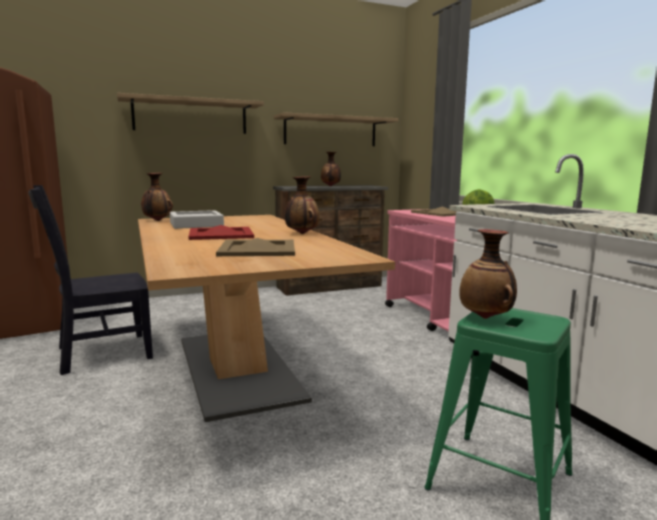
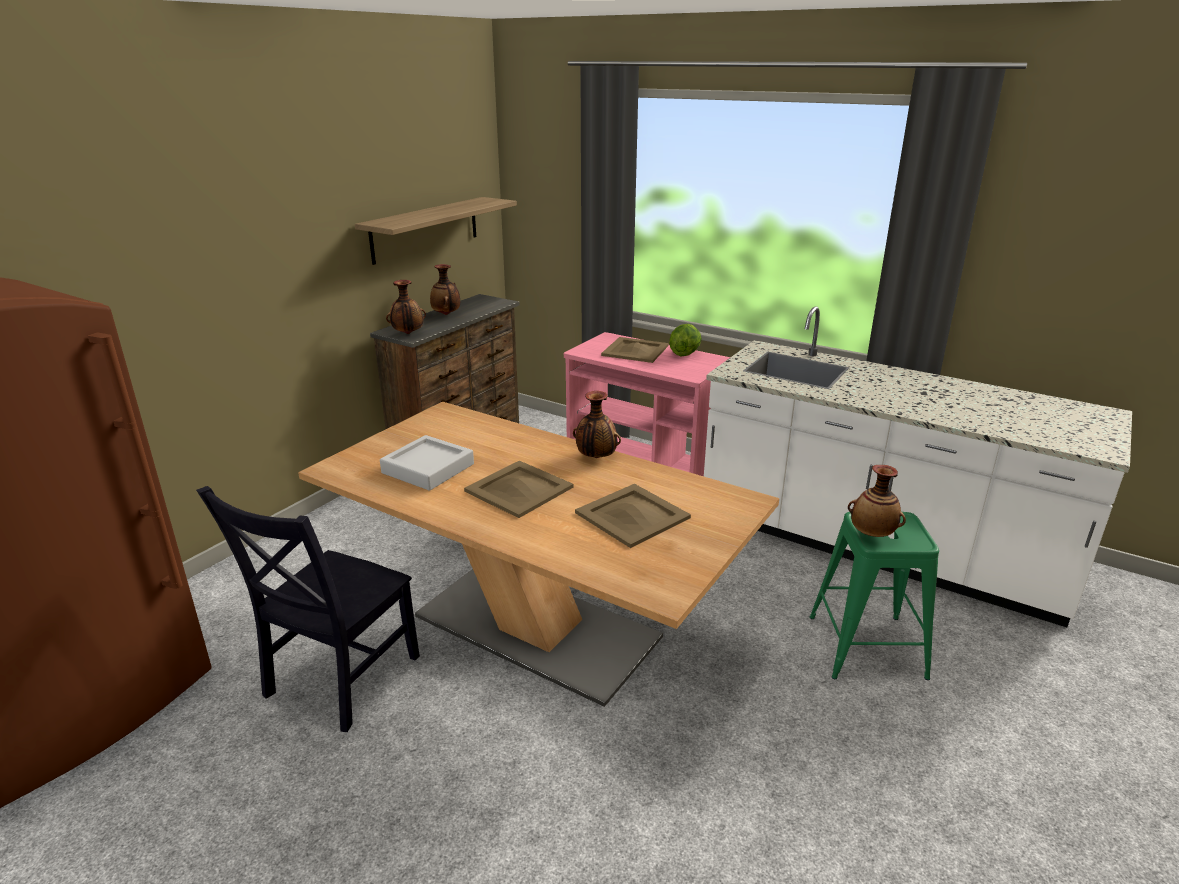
camera: 35 degrees left, 15 degrees up
shelf [117,93,264,134] -> none
vase [141,173,173,221] -> vase moved to [386,280,426,334]
red tray [189,225,254,240] -> beige tray [464,461,574,518]

